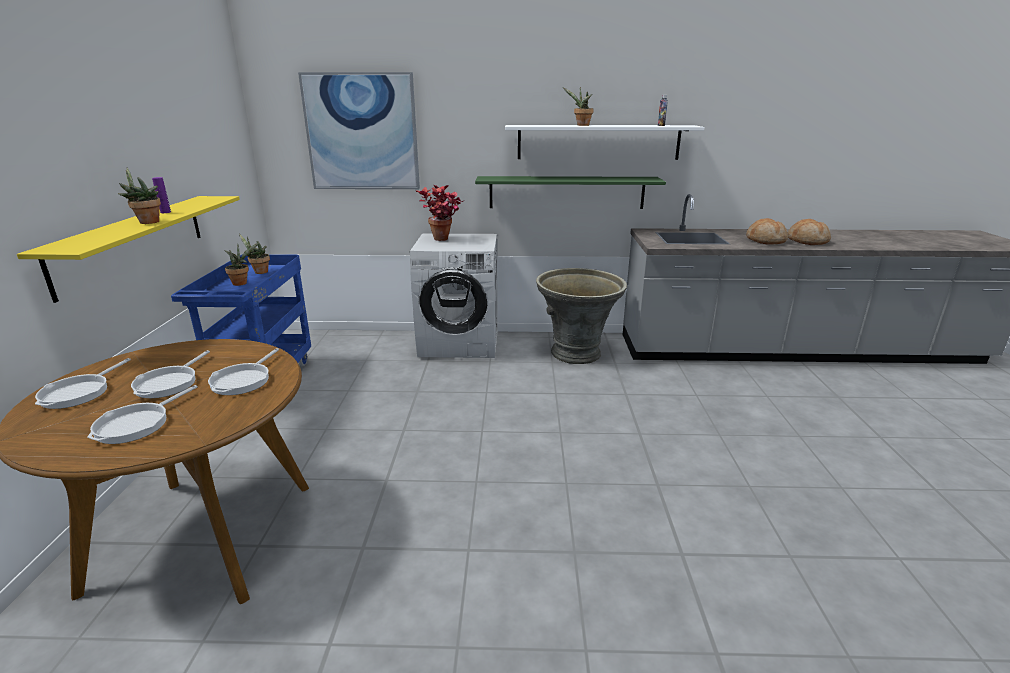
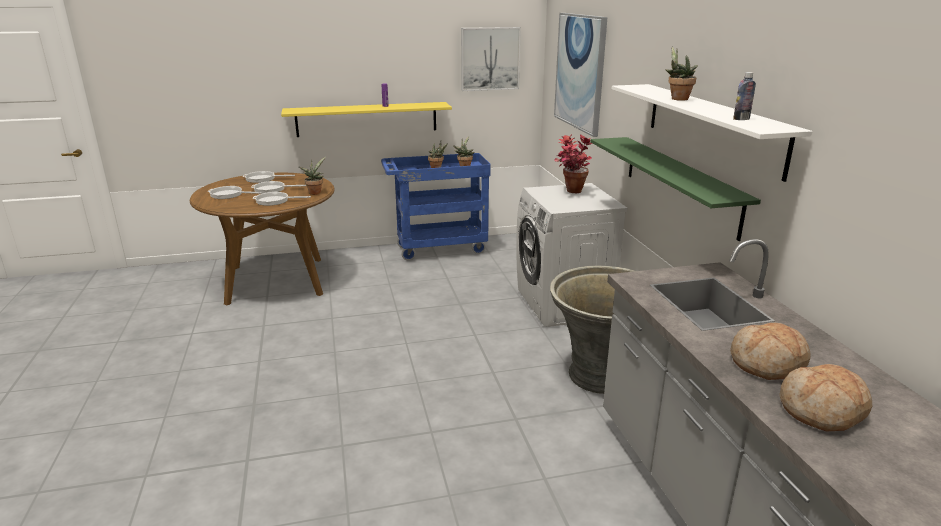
camera: 75 degrees right, 0 degrees up
potted plant [118,168,161,224] -> potted plant moved to [299,156,326,195]
none -> picture [461,27,521,91]

